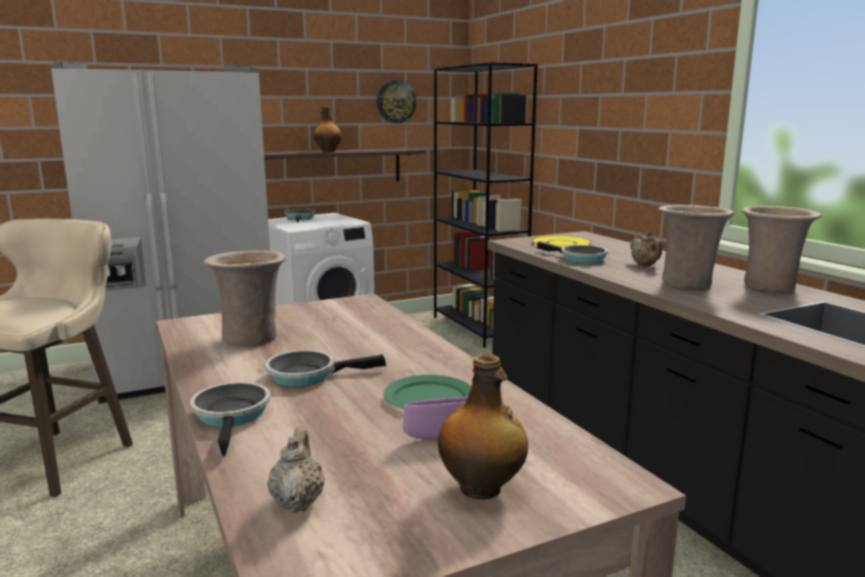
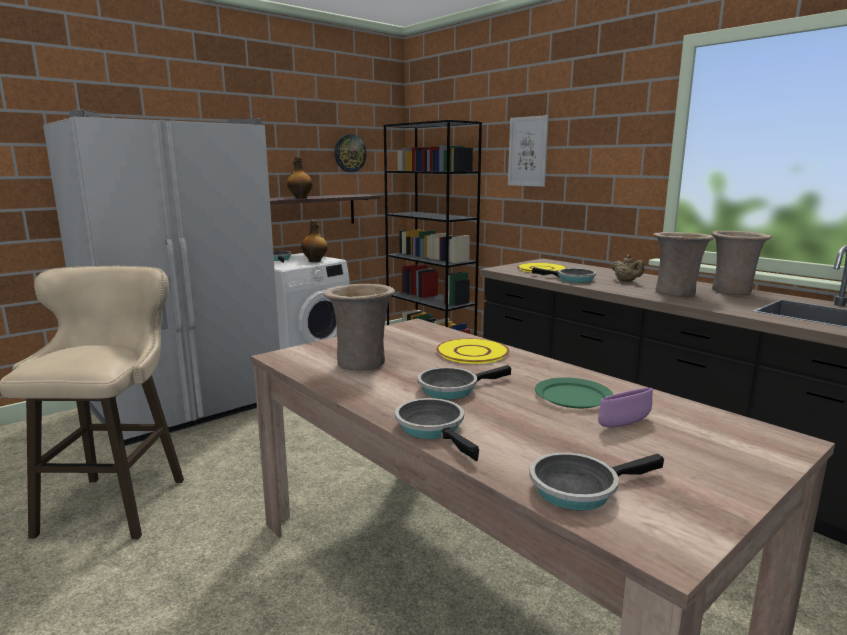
camera: 15 degrees left, 0 degrees up
beige teapot [267,426,325,513] -> frying pan [530,452,664,511]
bottle [438,354,528,500] -> bottle moved to [301,220,328,262]
none -> yellow plate [436,338,509,364]
none -> picture [508,115,549,187]

